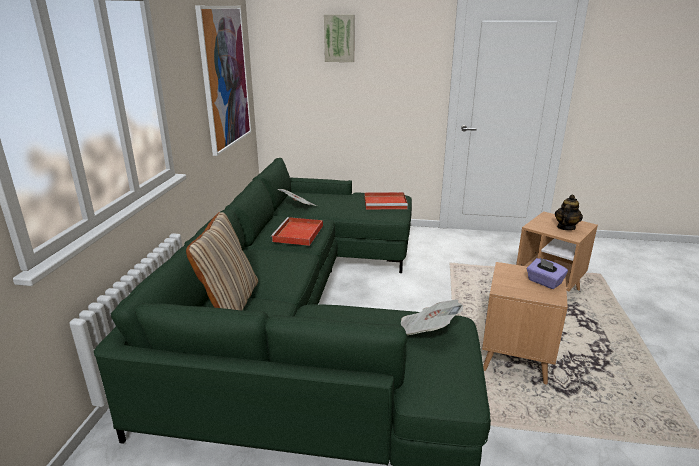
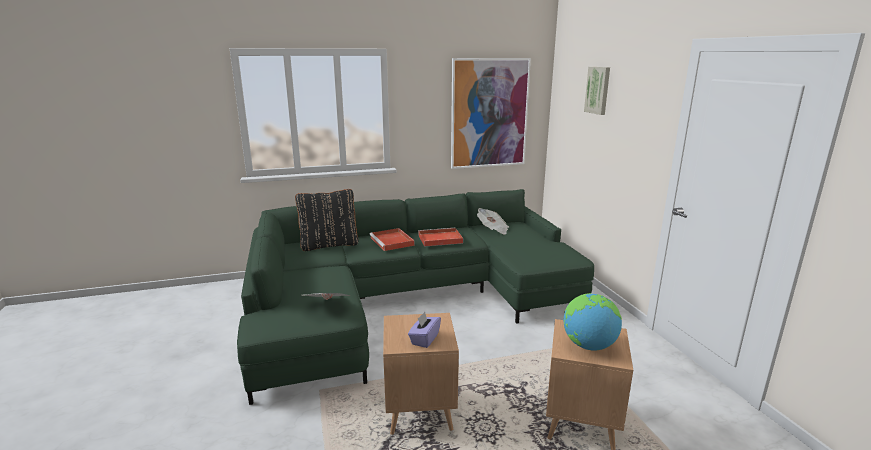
camera: 65 degrees right, 5 degrees down
beige pillow [186,212,258,311] -> black pillow [295,189,359,251]
red tray [364,192,408,209] -> red tray moved to [370,228,415,251]
teapot [555,195,583,230] -> globe [564,293,622,351]

